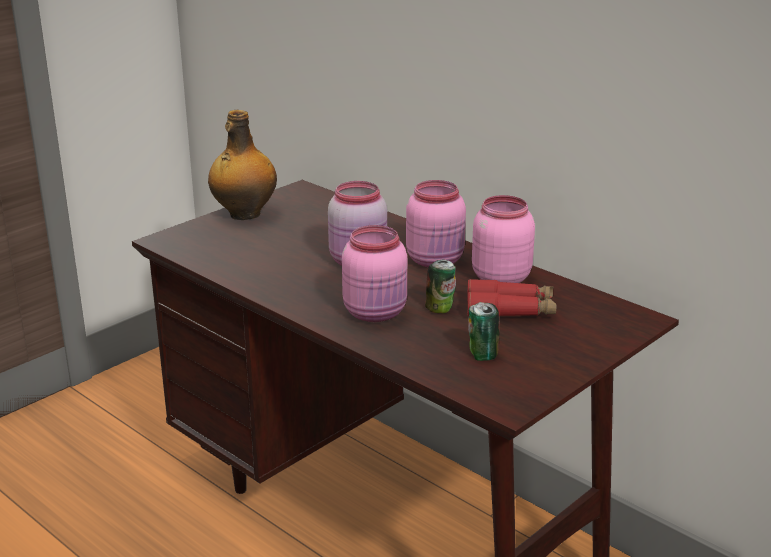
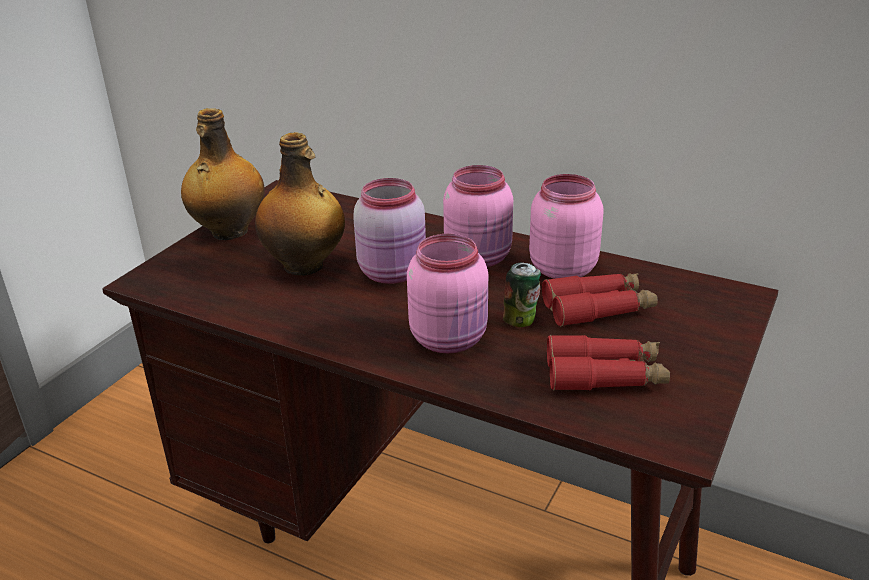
camera: 15 degrees left, 5 degrees up
can [468,302,500,361] -> red binoculars [547,335,670,391]
none -> bottle [255,132,345,276]

